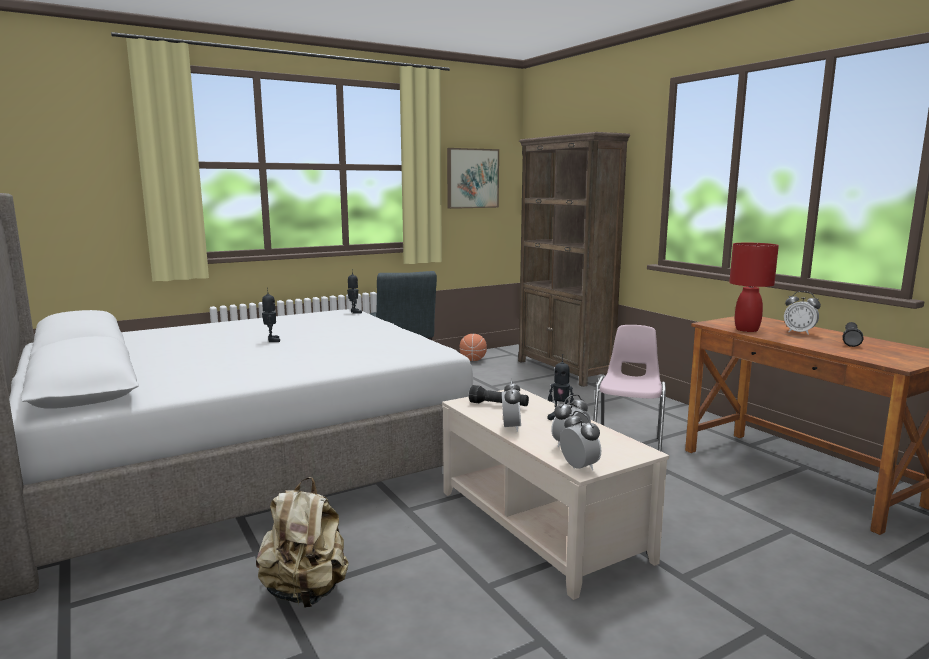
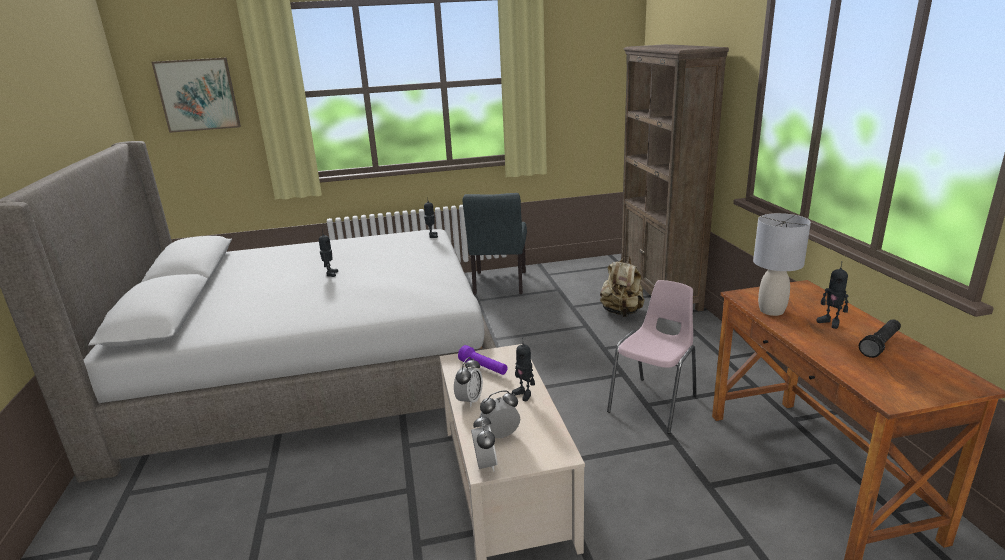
camera: 20 degrees right, 10 degrees up
beige backpack [256,477,349,608] -> beige backpack moved to [600,256,644,317]
picture [447,148,499,209] -> picture moved to [152,58,241,133]
basketball [460,334,487,361] -> none
black flashlight [469,385,529,406] -> purple flashlight [458,345,508,375]
red table lamp [729,243,779,332] -> grey table lamp [753,213,811,316]
alarm clock [784,291,821,335] -> toy robot [816,261,849,329]

